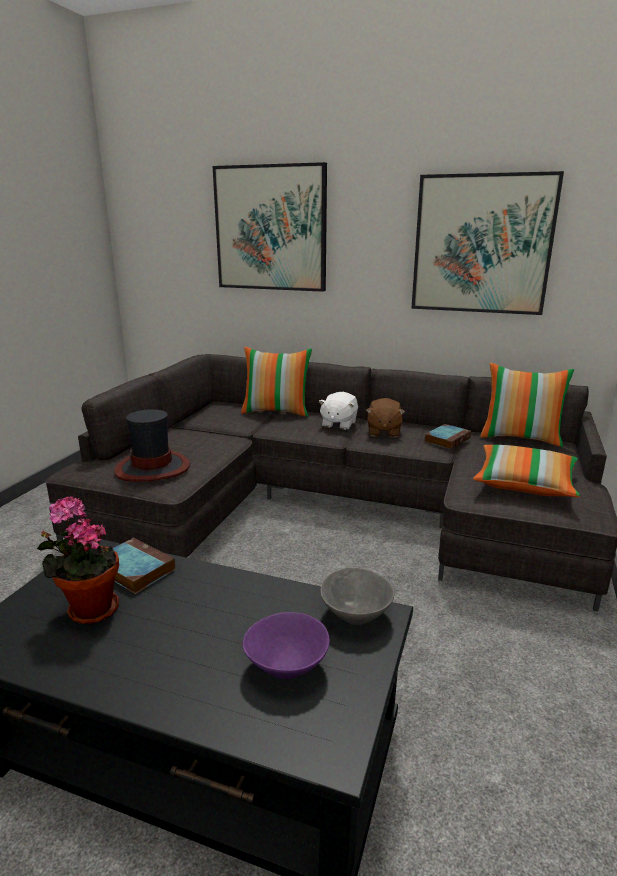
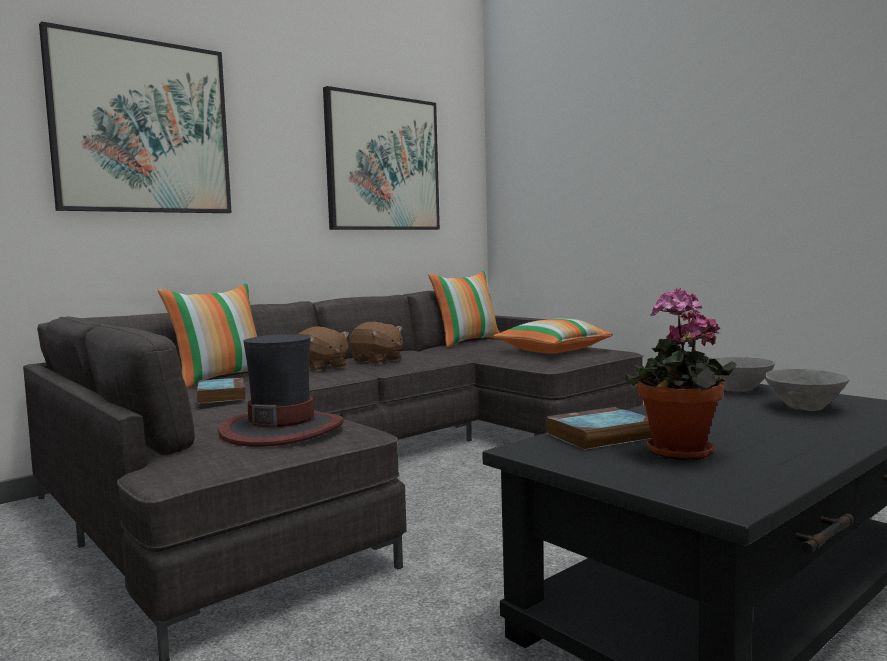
camera: 60 degrees left, 15 degrees down
purple bowl [243,612,330,679] -> grey bowl [764,369,849,411]
white plush toy [318,392,358,430] -> brown plush toy [297,326,349,372]
book [424,424,471,449] -> book moved to [197,377,246,404]

